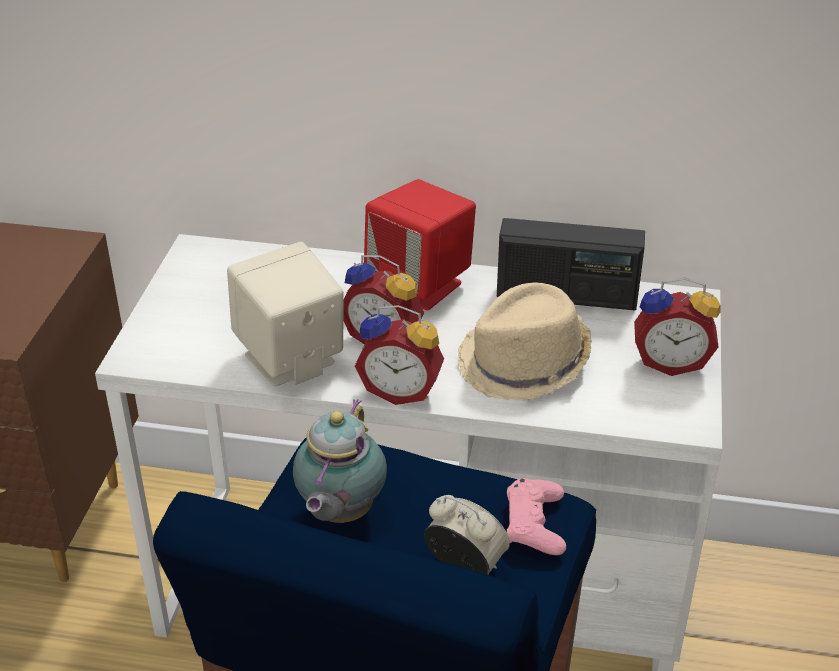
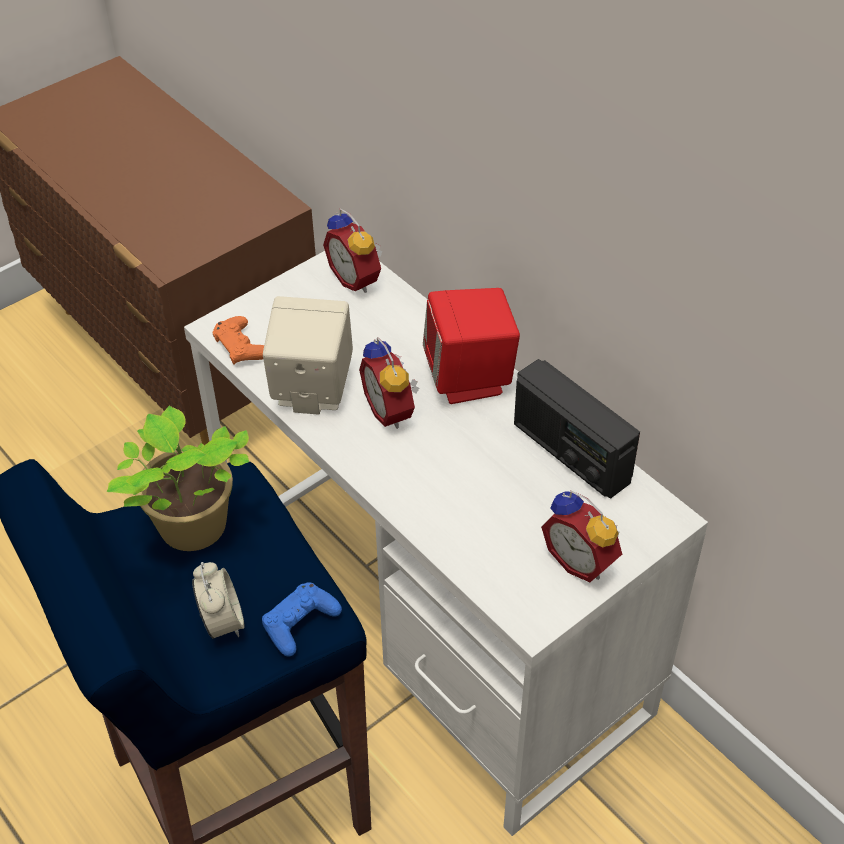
camera: 40 degrees right, 10 degrees up
teapot [293,399,387,523] -> potted plant [107,406,249,551]
alarm clock [355,305,444,405] -> alarm clock moved to [323,208,383,293]
beige hat [458,282,591,401] -> none
pink game controller [507,478,566,555] -> blue game controller [262,582,342,657]
none -> orange game controller [212,316,264,365]

